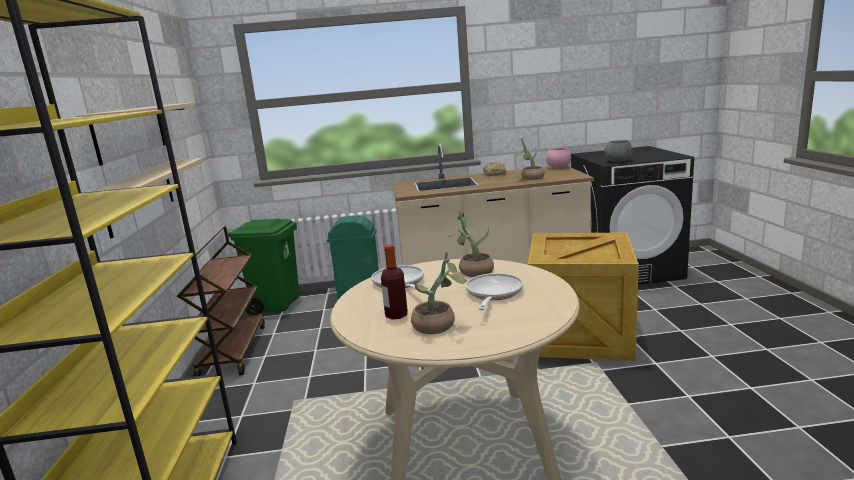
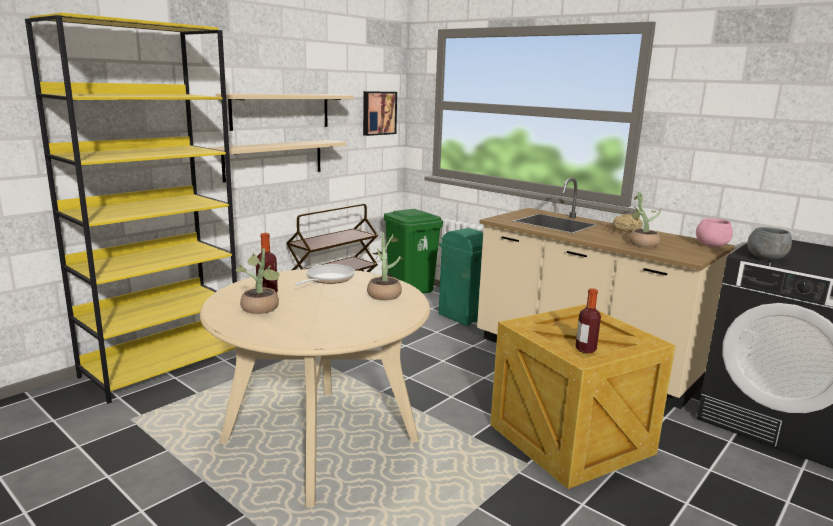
camera: 45 degrees right, 0 degrees up
frying pan [466,273,523,310] -> none
none -> picture [363,91,397,136]
none -> bottle [575,288,601,353]

